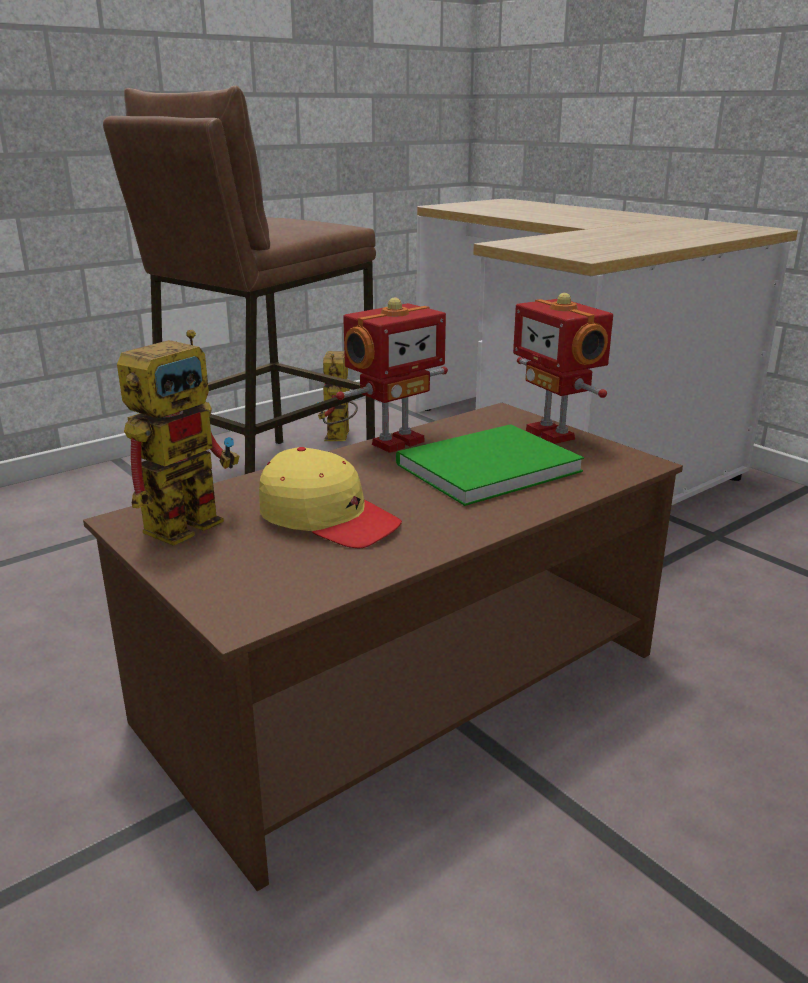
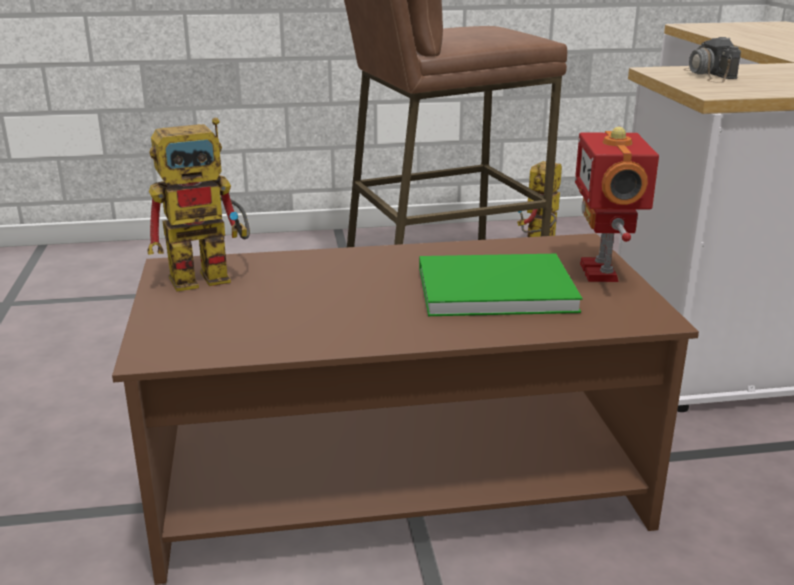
camera: 30 degrees right, 0 degrees up
yellow cap [259,447,402,548] -> none
toy robot [336,298,448,453] -> none
none -> camera [683,37,741,83]

